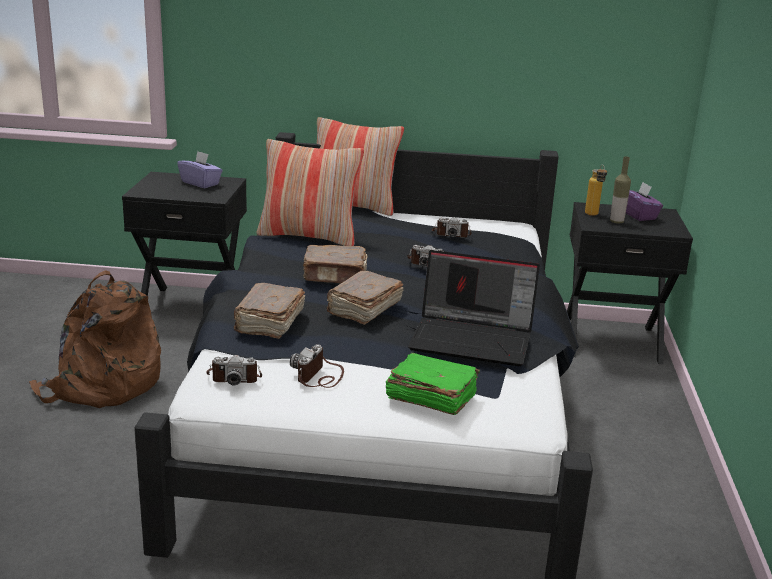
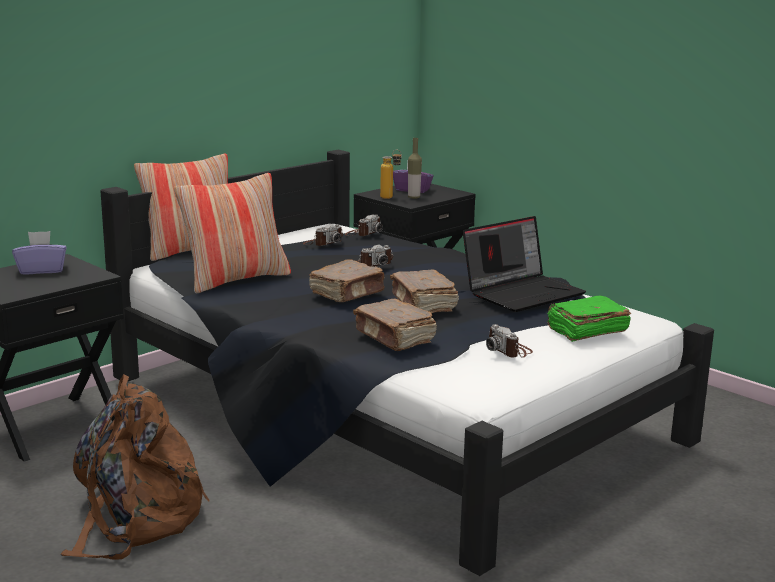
camera: 50 degrees left, 5 degrees down
camera [206,355,262,385] -> camera moved to [345,215,383,236]

